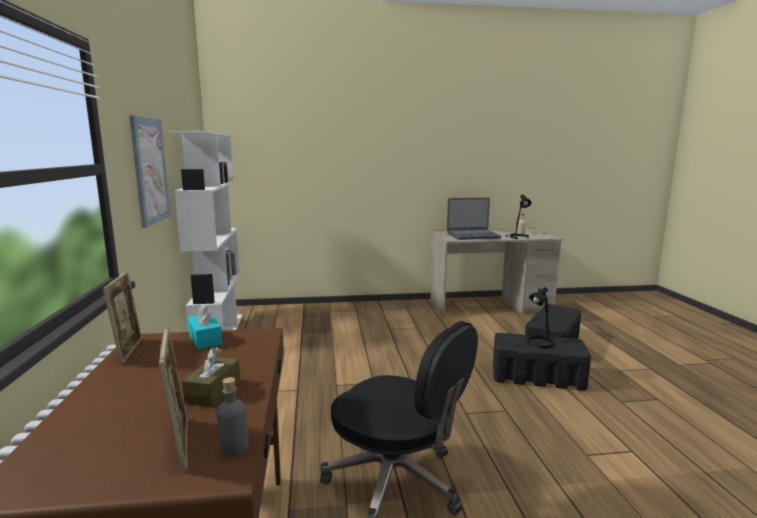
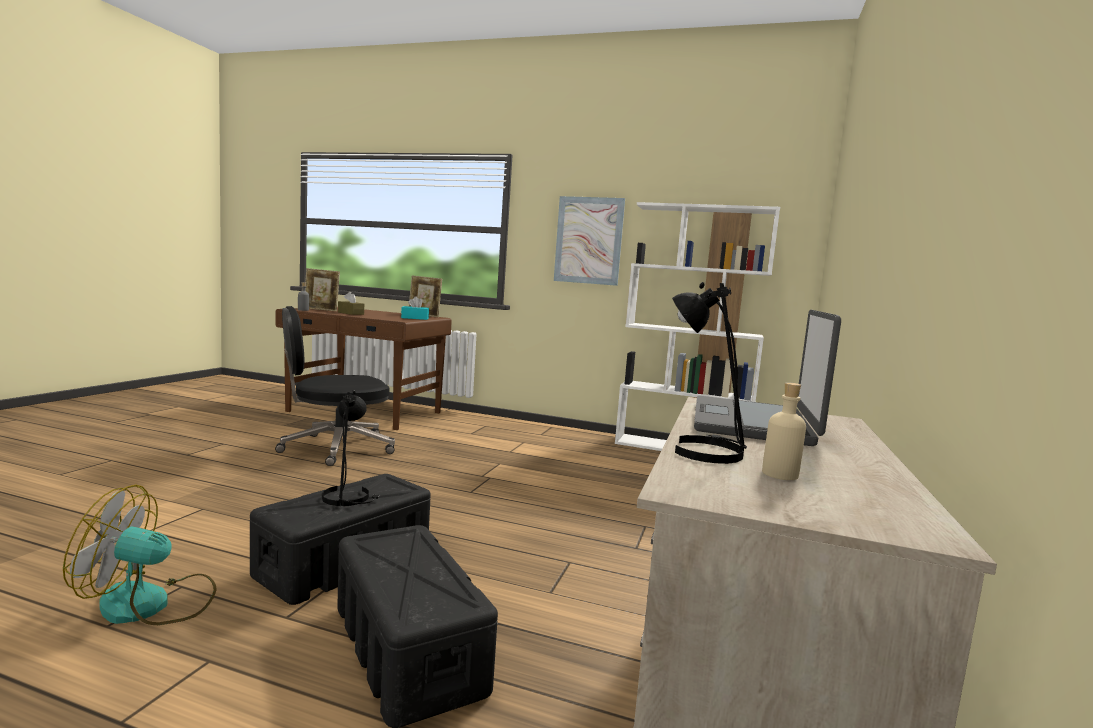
camera: 115 degrees right, 5 degrees down
none -> fan [63,484,216,625]

